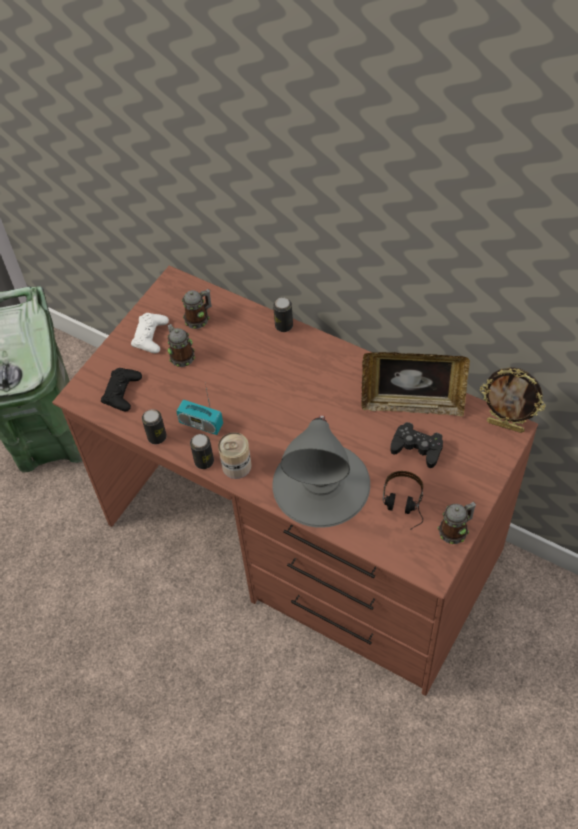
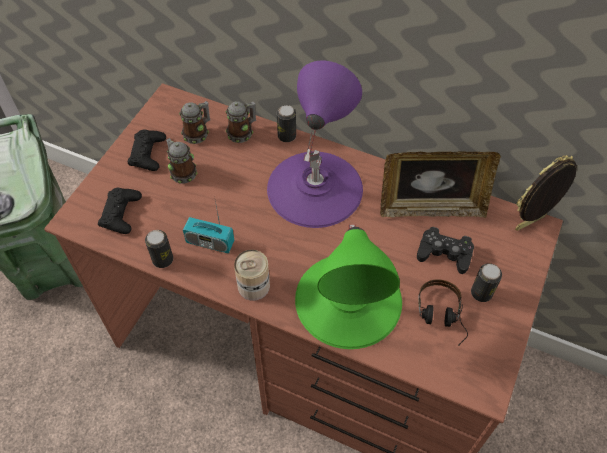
camera: 10 degrees left, 0 degrees up
white game controller [131,313,169,353] -> black game controller [128,130,166,171]
can [190,434,214,469] -> can moved to [471,263,502,302]
grey table lamp [272,415,370,528] -> green table lamp [295,225,402,349]
mug [438,502,476,544] -> mug moved to [226,101,256,143]
picture frame [480,367,545,433] -> picture frame turned 135 degrees clockwise [515,155,577,231]
none -> purple table lamp [267,61,363,228]

